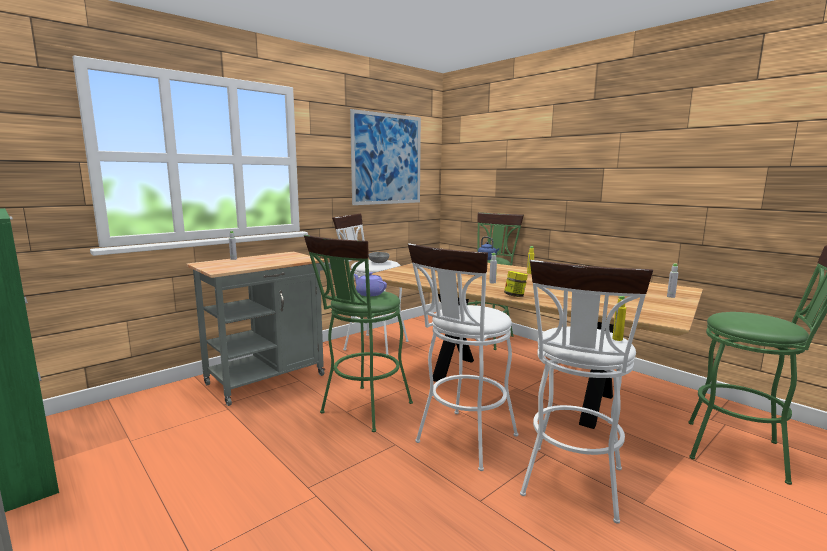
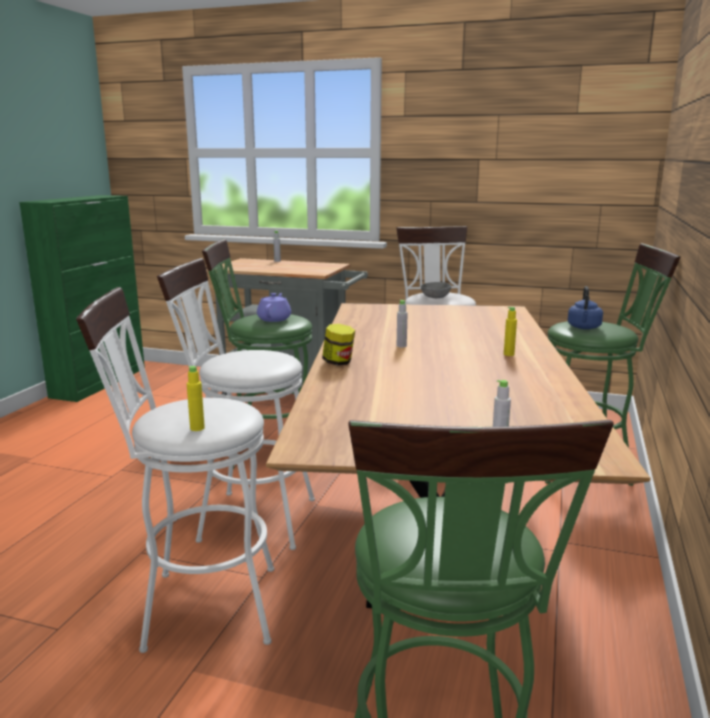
camera: 60 degrees right, 5 degrees up
picture [350,109,421,205] -> none

